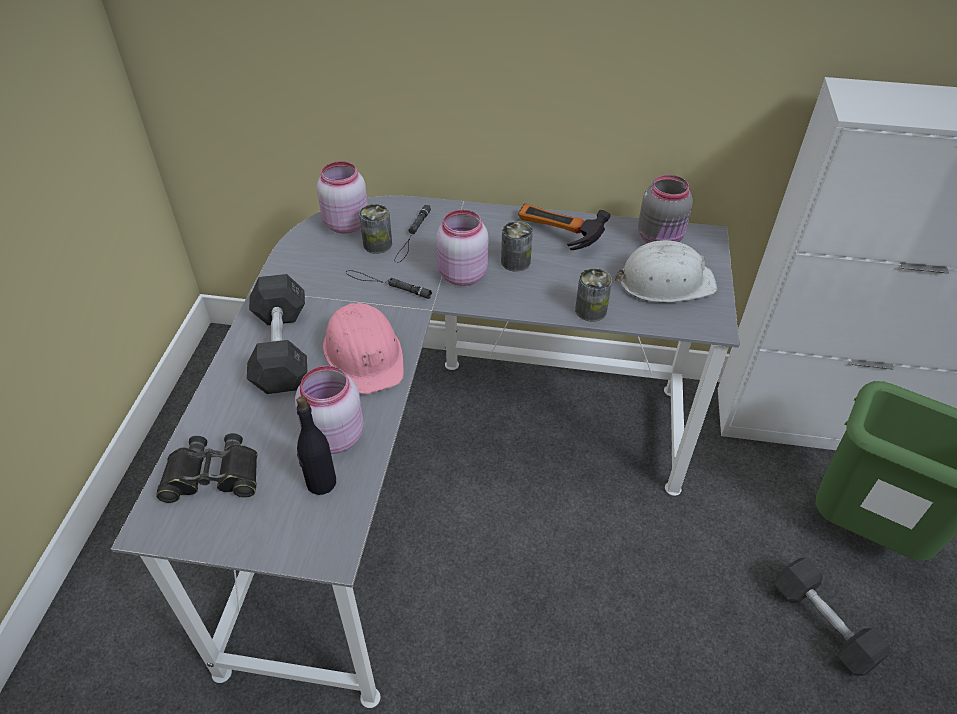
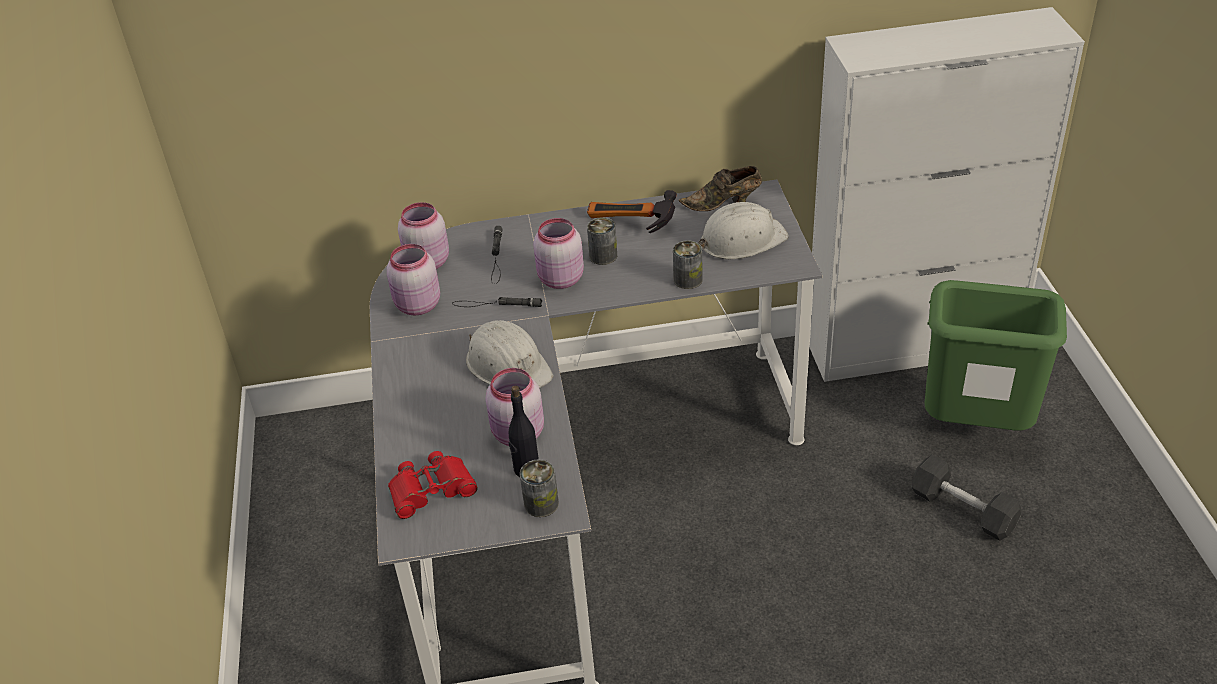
camera: 15 degrees left, 5 degrees down
black binoculars [156,433,257,503] -> red binoculars [388,451,478,519]
grey dumbbell [247,274,307,394] -> none
pink hard hat [323,303,404,394] -> white hard hat [466,320,553,389]
can [359,204,392,254] -> can moved to [520,459,559,517]
grey jar [638,175,693,243] -> brown shoe [679,166,762,211]
none -> pink jar [387,244,440,315]

